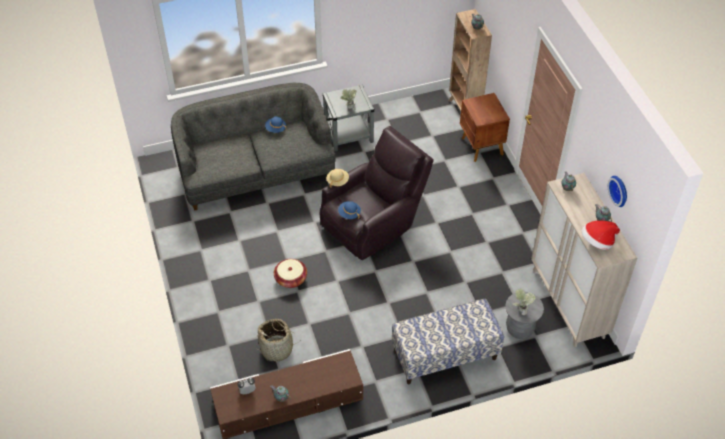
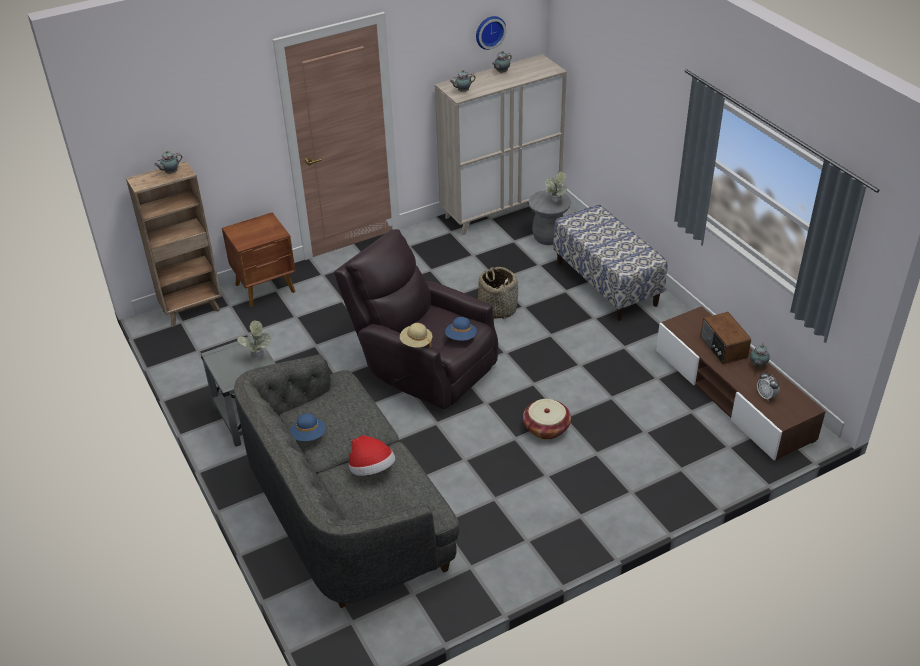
camera: 100 degrees left, 10 degrees down
basket [256,319,300,361] -> basket moved to [478,267,518,319]
hat [582,220,620,250] -> hat moved to [349,435,395,476]
none -> radio [701,312,751,364]

